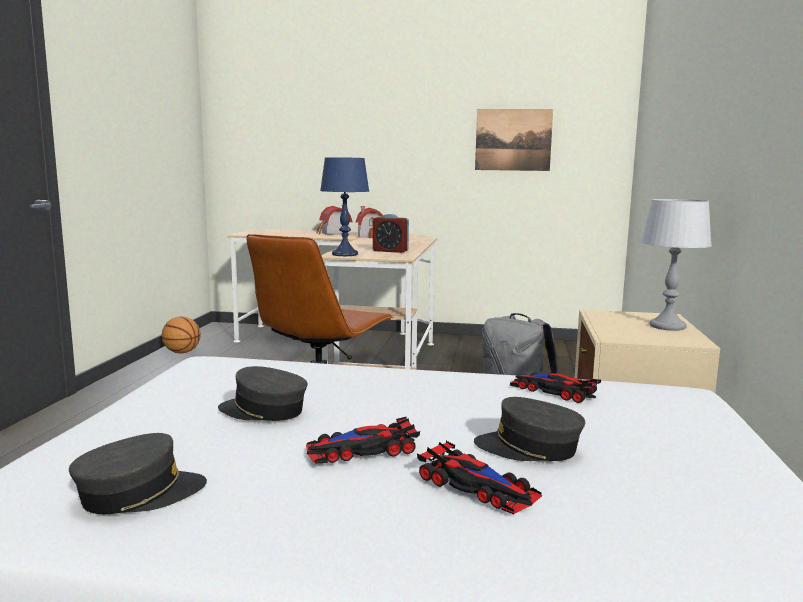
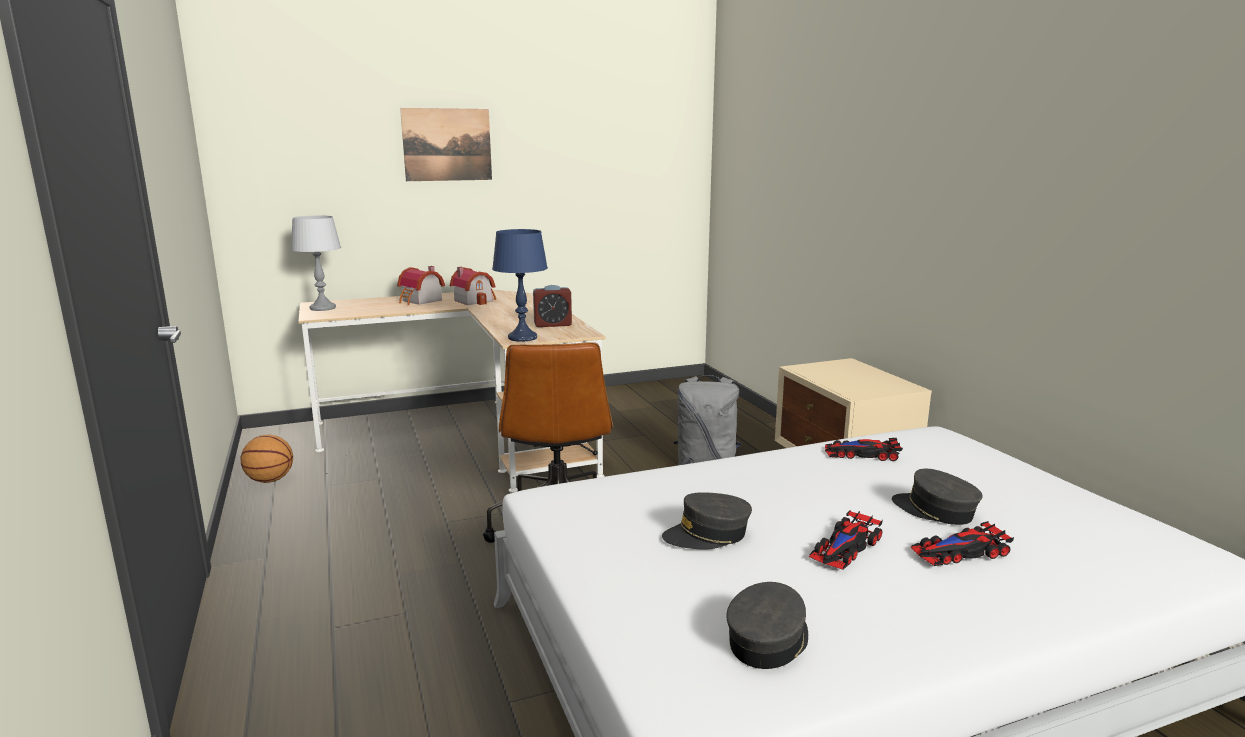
camera: 30 degrees left, 5 degrees up
toy car [417,441,542,514] -> toy car turned 150 degrees clockwise [911,521,1014,566]
grey cap [474,397,585,461] -> grey cap turned 60 degrees clockwise [892,469,982,525]
picture [475,109,553,171] -> picture moved to [400,108,492,181]
grey table lamp [641,199,712,331] -> grey table lamp moved to [291,215,341,311]

